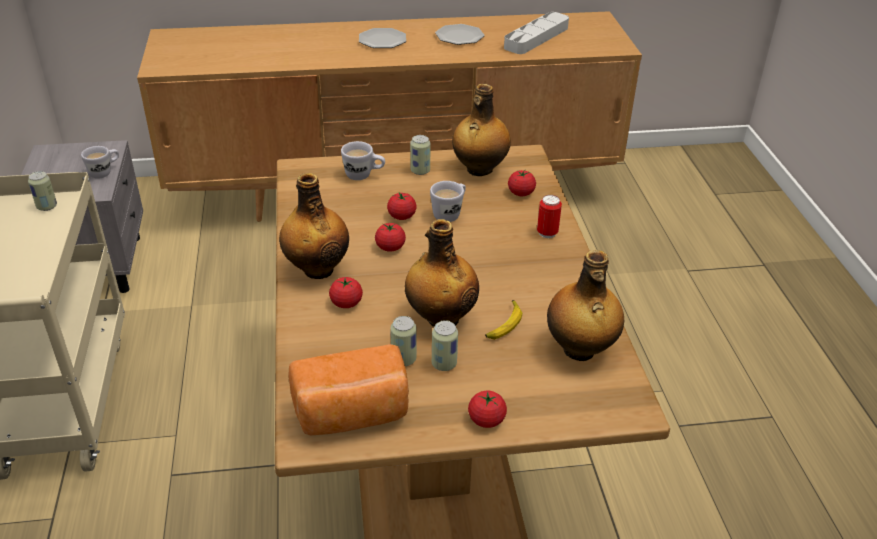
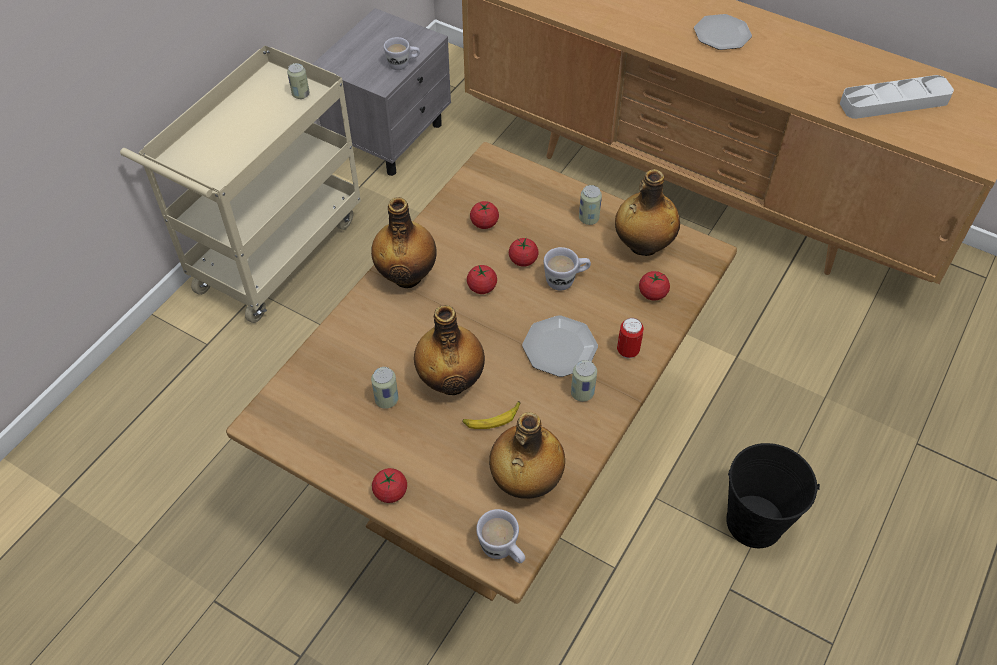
camera: 40 degrees right, 15 degrees up
bread [288,344,409,435] -> none
tomato [329,277,363,308] -> tomato moved to [470,201,499,229]
white mug [341,141,385,180] -> white mug moved to [476,509,525,563]
can [432,320,458,371] -> can moved to [571,360,597,402]
plate [435,24,485,45] -> plate moved to [522,315,598,377]
none -> black bucket [726,443,820,548]

